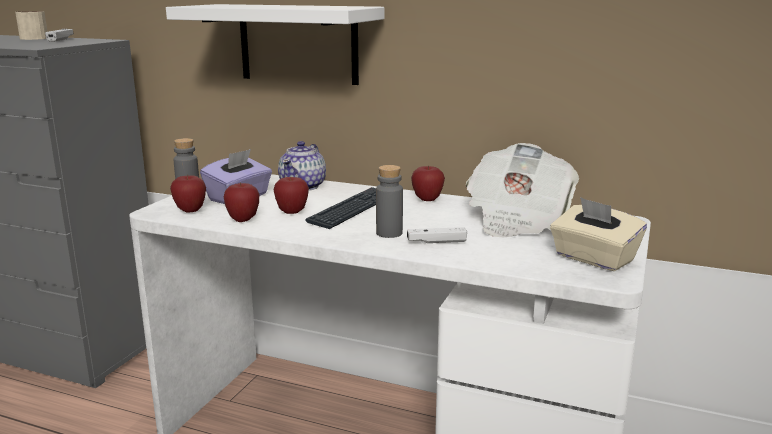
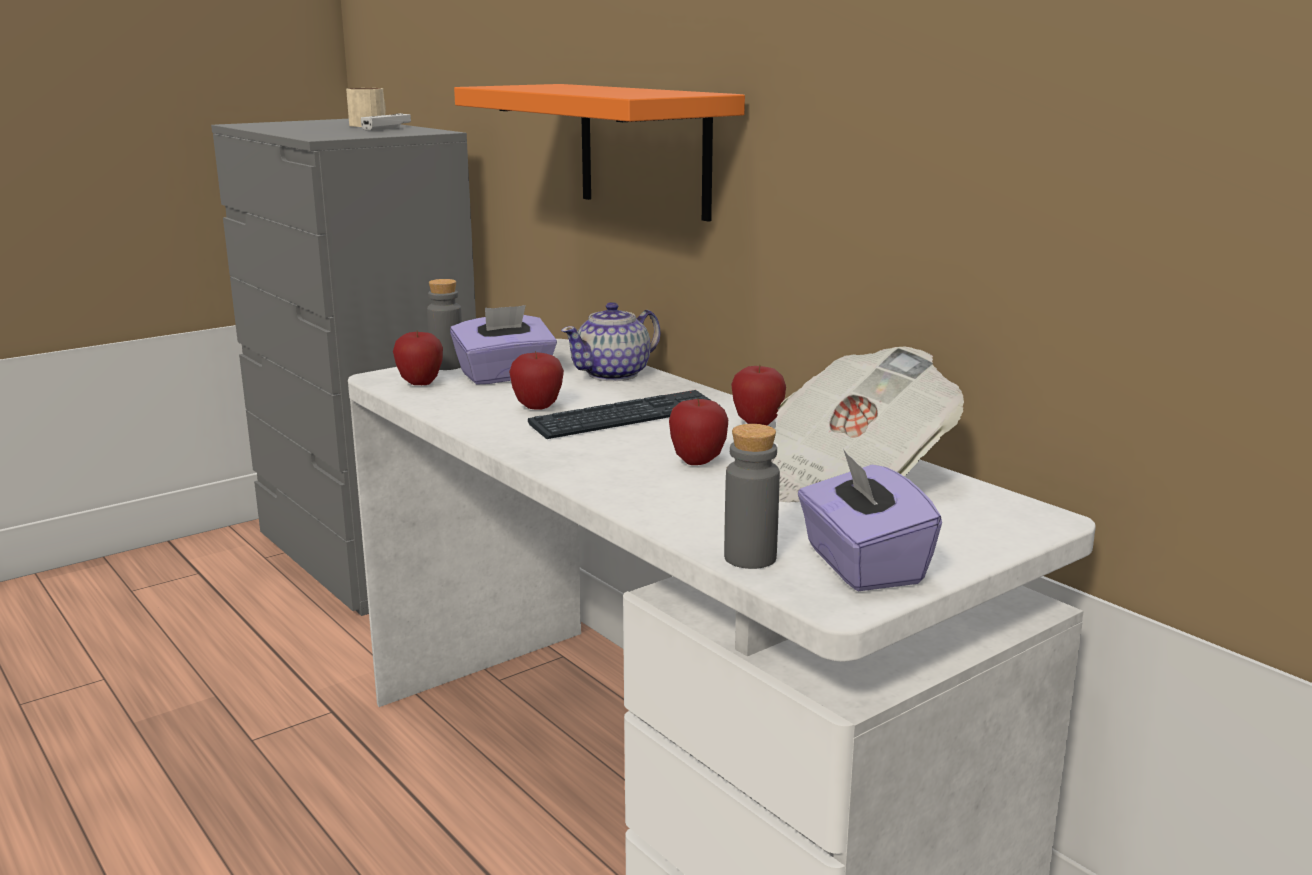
camera: 30 degrees right, 0 degrees up
white shelf [166,4,385,85] -> orange shelf [454,84,745,222]
apple [224,182,259,222] -> apple moved to [669,398,728,465]
grey bottle [376,165,403,238] -> grey bottle moved to [724,424,780,569]
white game controller [407,227,467,243] -> none
beige tissue box [550,197,647,271] -> purple tissue box [798,449,942,591]

